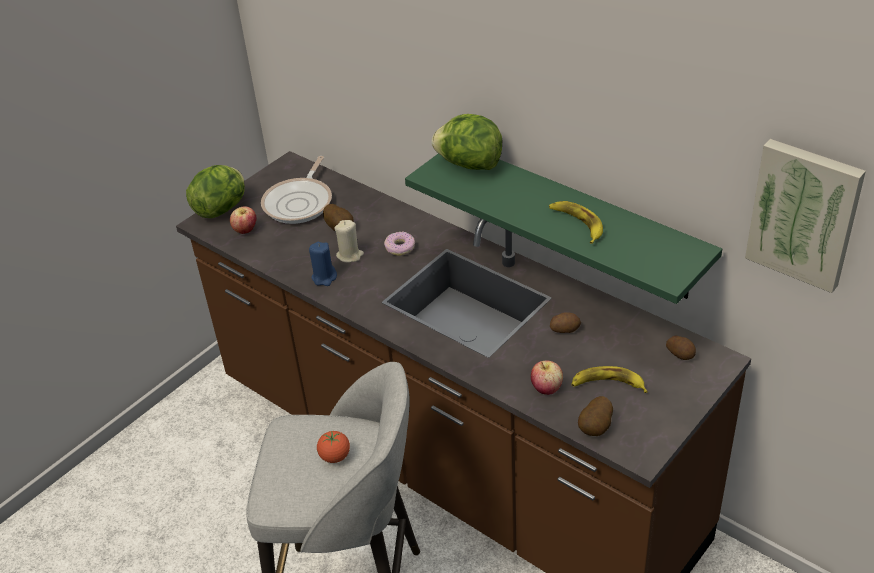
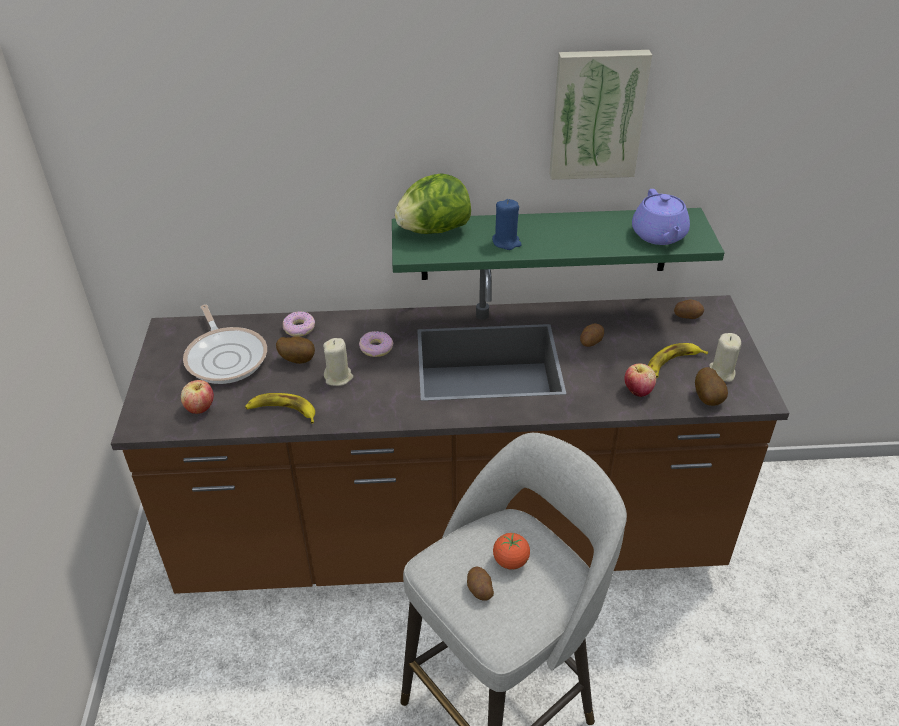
camera: 45 degrees left, 0 degrees up
lettuce [186,165,245,218] -> none
blue candle [309,242,337,286] -> blue candle moved to [492,199,522,250]
banana [549,201,603,244] -> banana moved to [245,393,315,423]
picture [745,139,866,293] -> picture moved to [549,50,652,180]
none -> donut [283,311,315,337]
none -> potato [467,566,494,601]
none -> purple teapot [632,189,690,245]
none -> beige candle [709,333,741,382]

